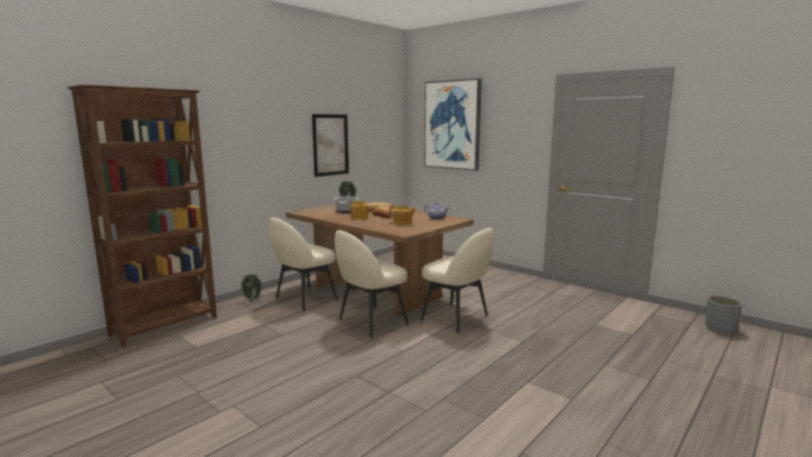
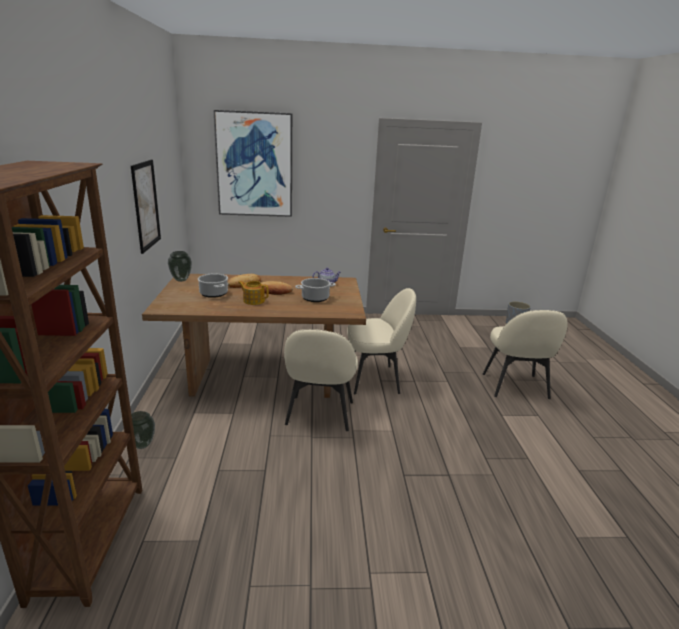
camera: 45 degrees left, 10 degrees up
beige chair [269,217,338,311] -> beige chair moved to [482,310,568,399]
teapot [390,206,417,225] -> cooking pot [295,278,336,302]

